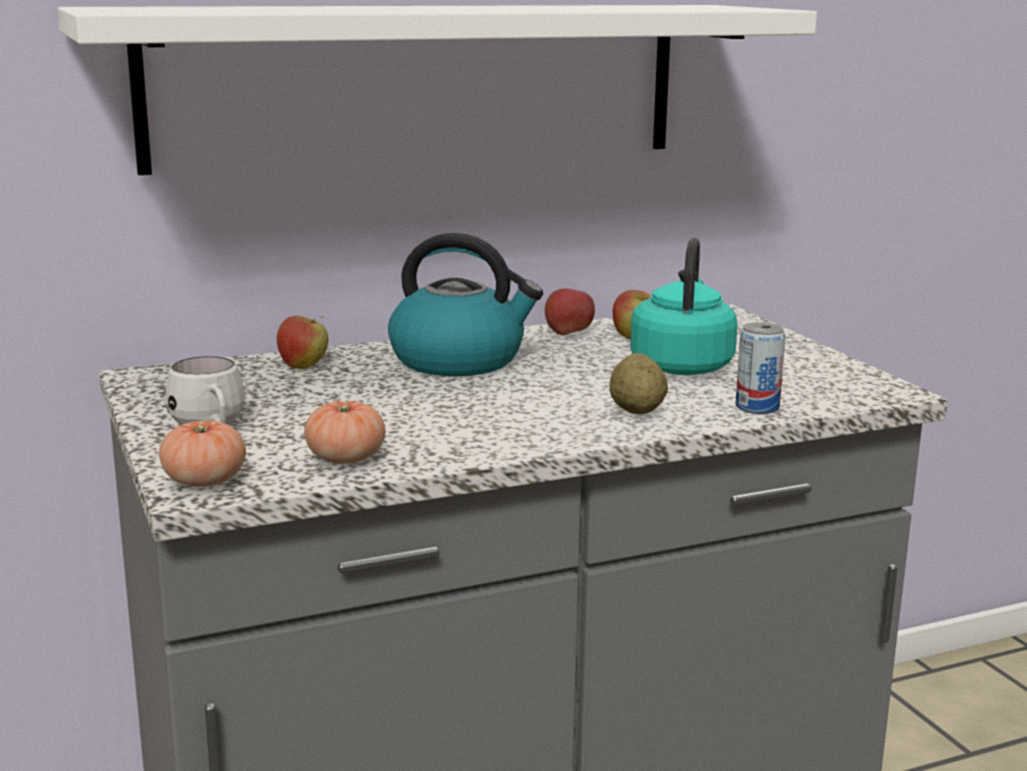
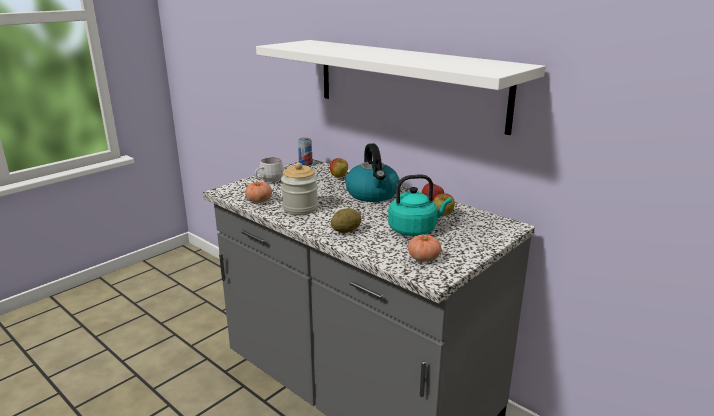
camera: 65 degrees right, 5 degrees up
tomato [159,420,246,487] -> tomato moved to [408,235,441,262]
can [736,322,786,414] -> can moved to [298,137,312,166]
none -> jar [281,162,318,215]

